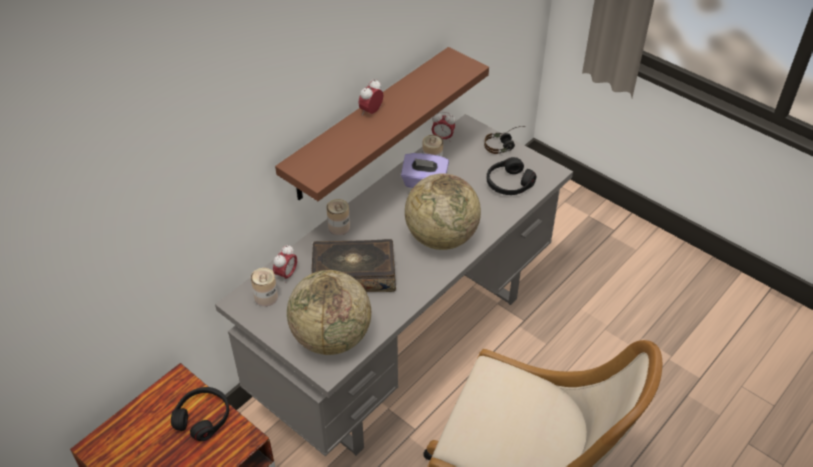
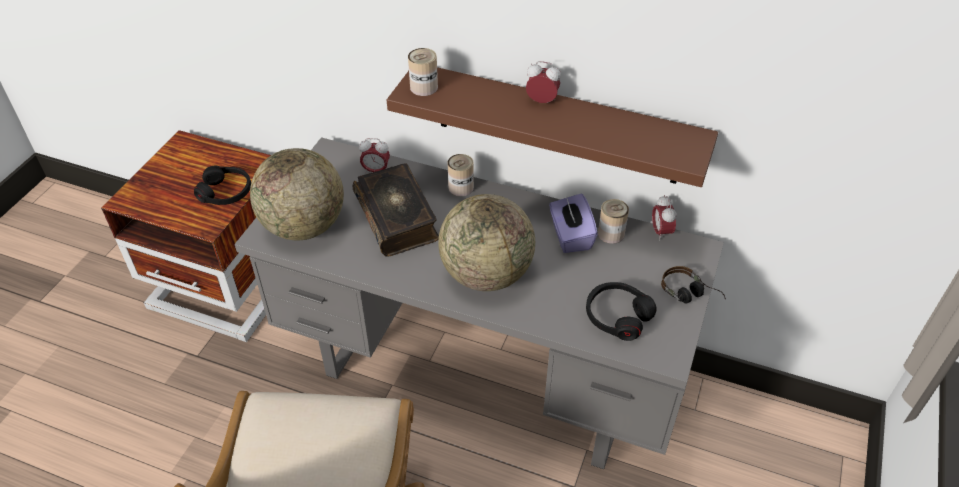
camera: 70 degrees right, 0 degrees up
can [251,268,278,306] -> can moved to [408,48,438,96]

